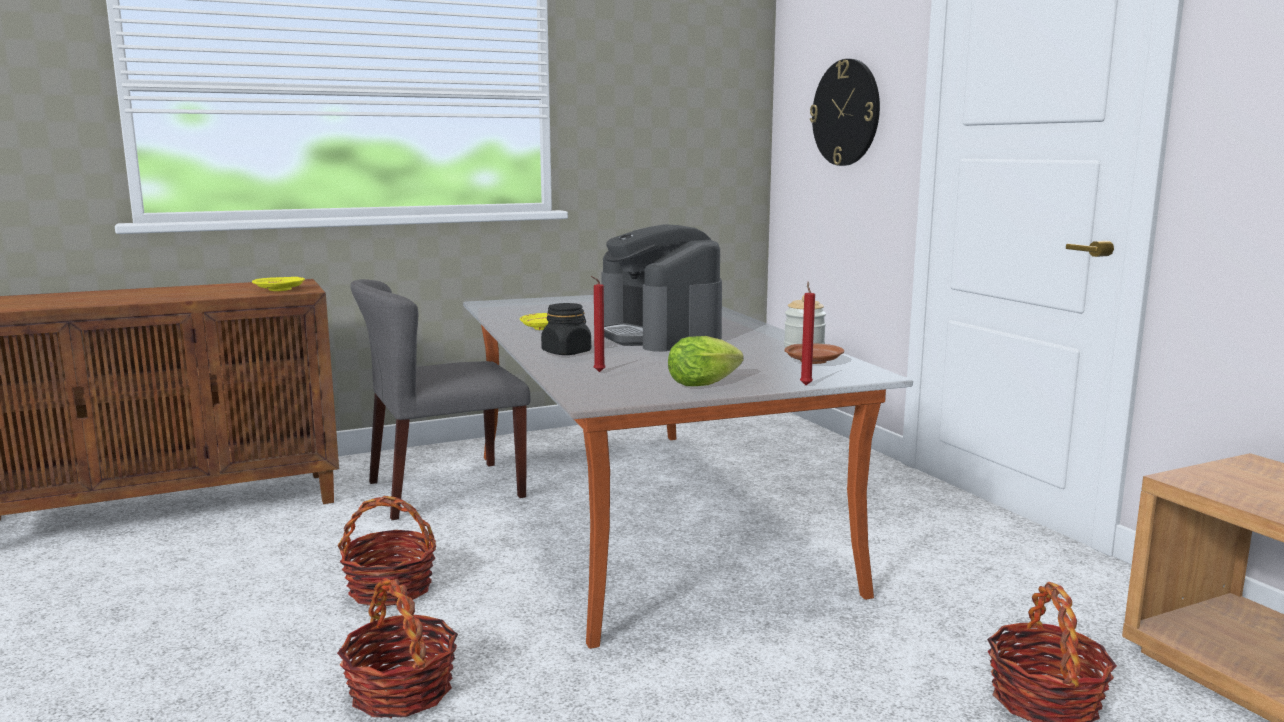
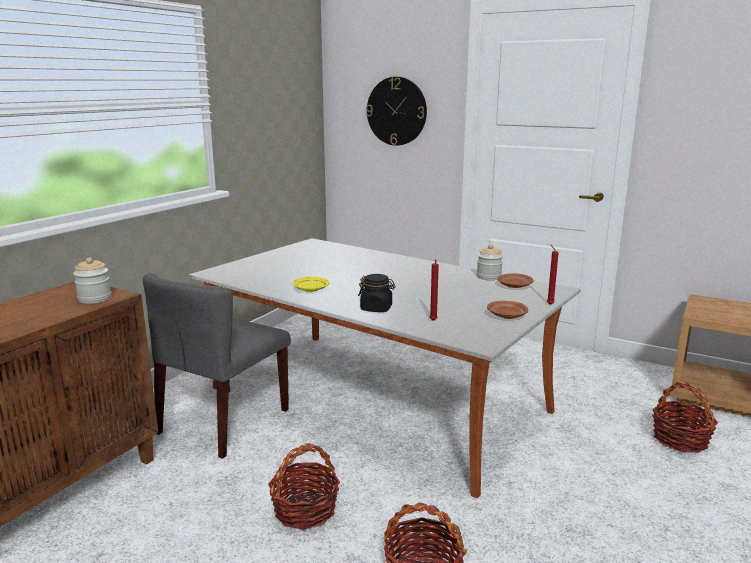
camera: 35 degrees left, 5 degrees up
yellow plate [252,277,305,291] -> jar [73,257,111,304]
coffee machine [602,224,722,352] -> none
lettuce [668,336,743,386] -> brown plate [487,301,528,319]

